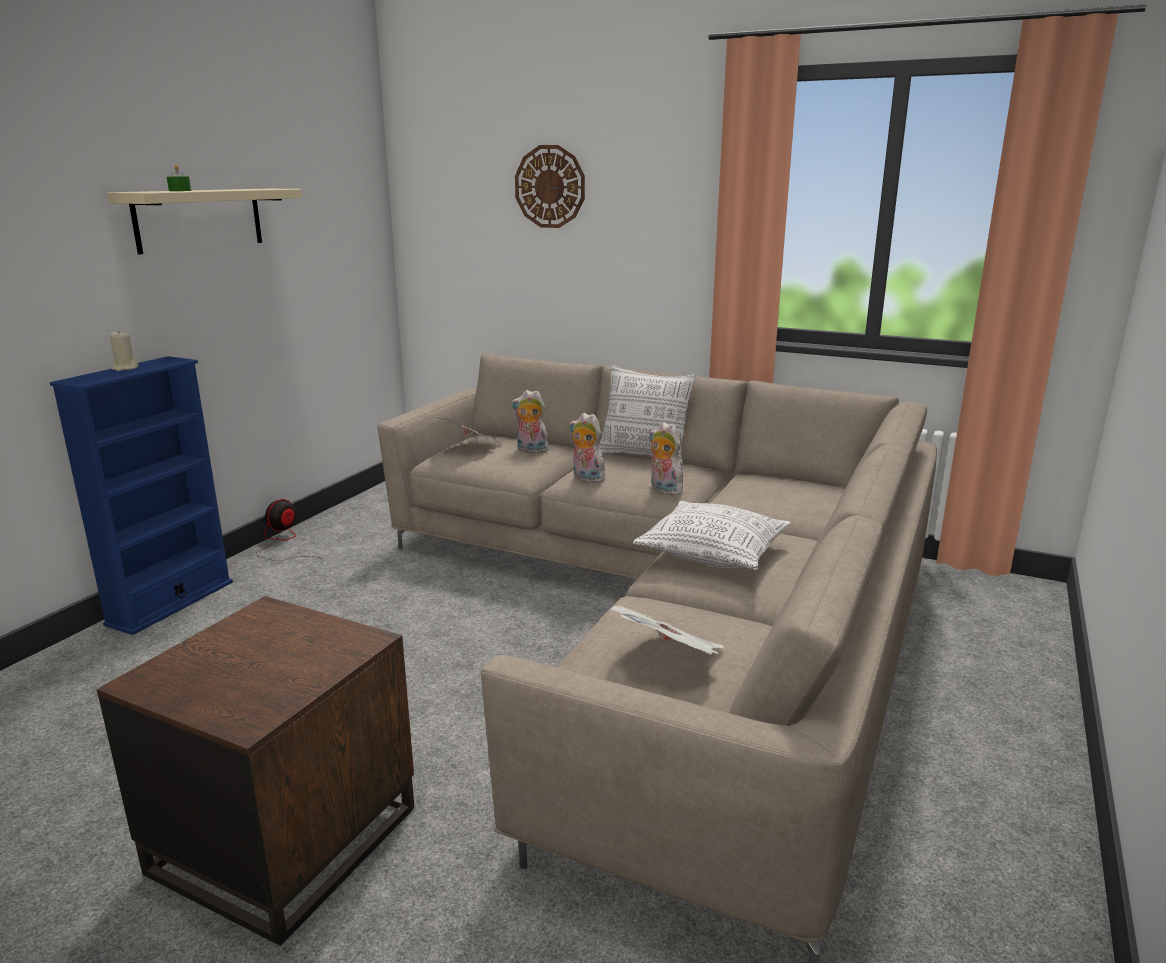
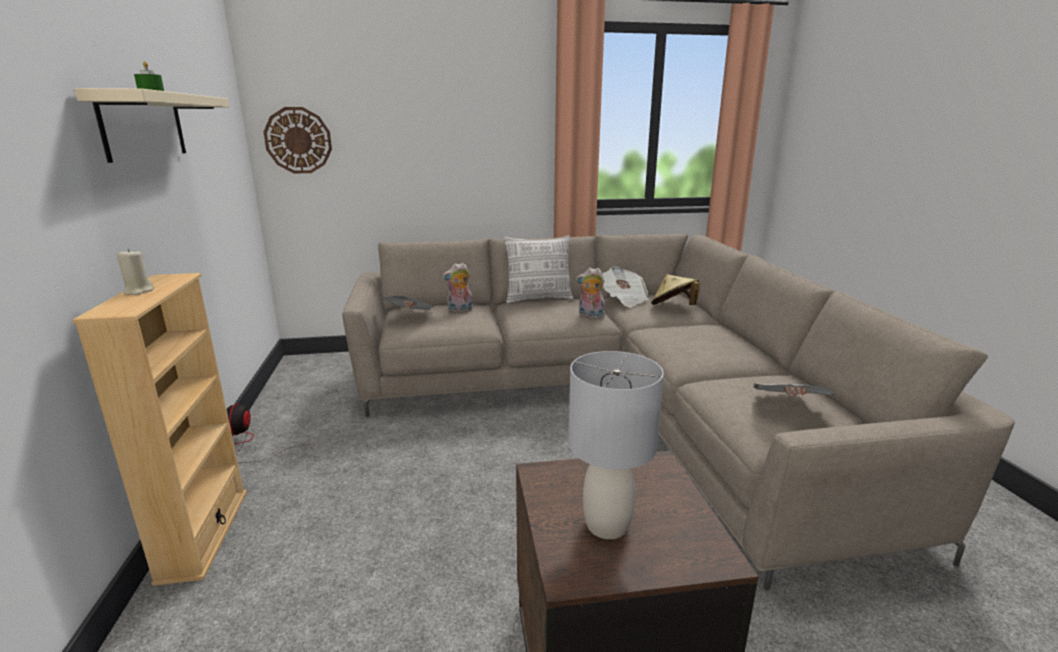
camera: 35 degrees left, 0 degrees up
blue bookcase [50,356,233,635] -> beige bookcase [72,273,247,586]
wall clock [515,145,585,228] -> wall clock moved to [263,107,332,173]
plush toy [569,413,605,483] -> none
pillow [633,501,791,570] -> none
none -> grey table lamp [568,351,664,539]
none -> newspaper [602,267,649,307]
none -> beige hat [651,274,700,305]

